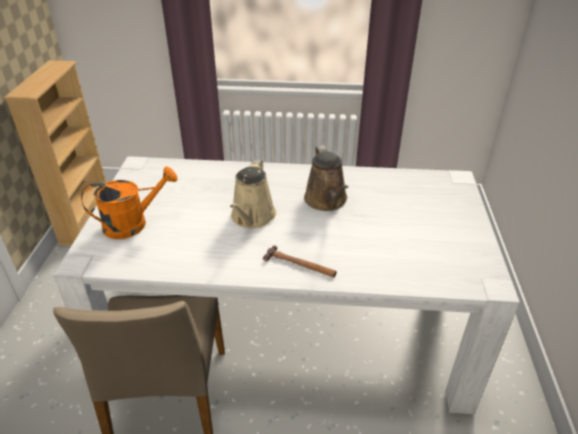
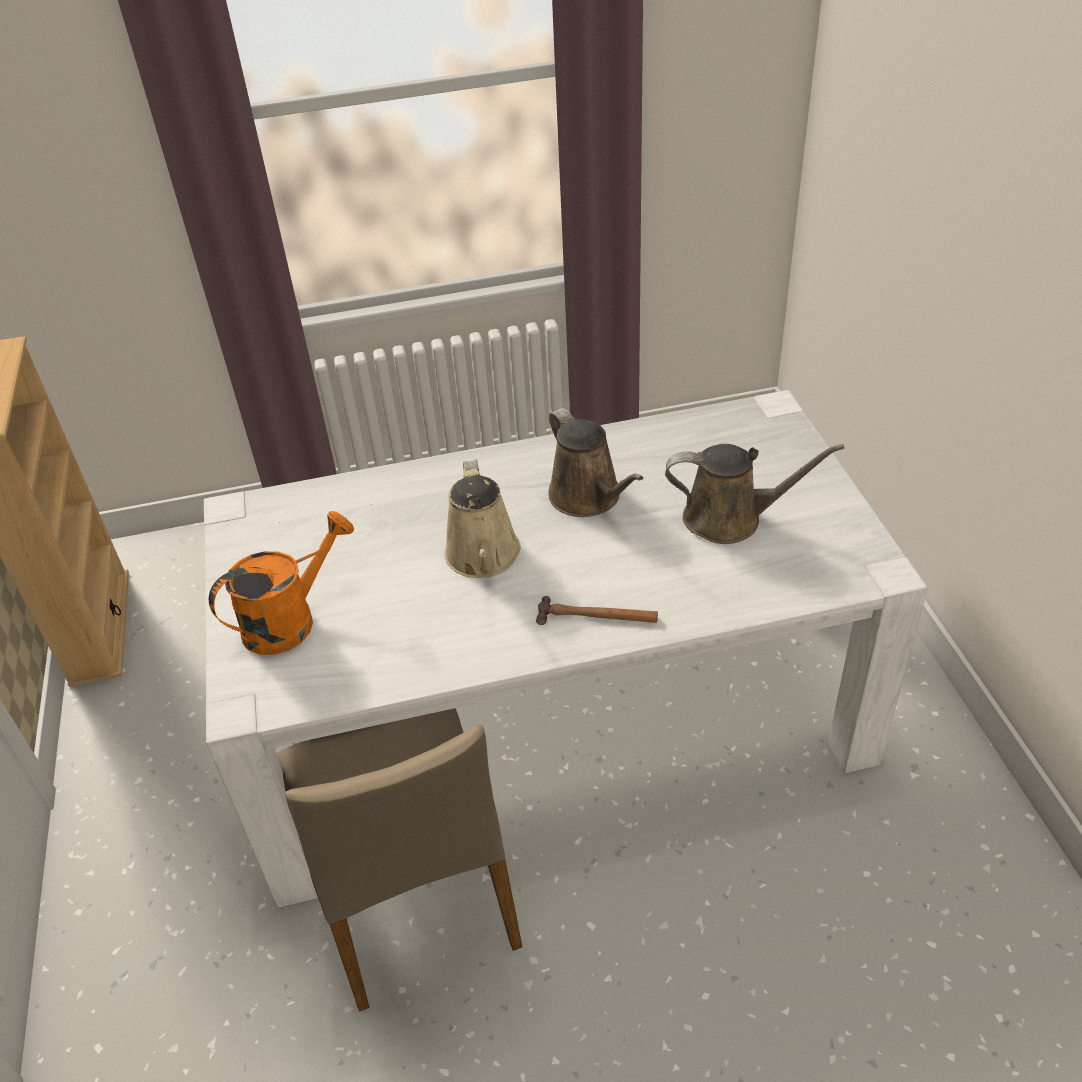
camera: 15 degrees left, 5 degrees up
none -> brown watering can [665,444,844,544]

